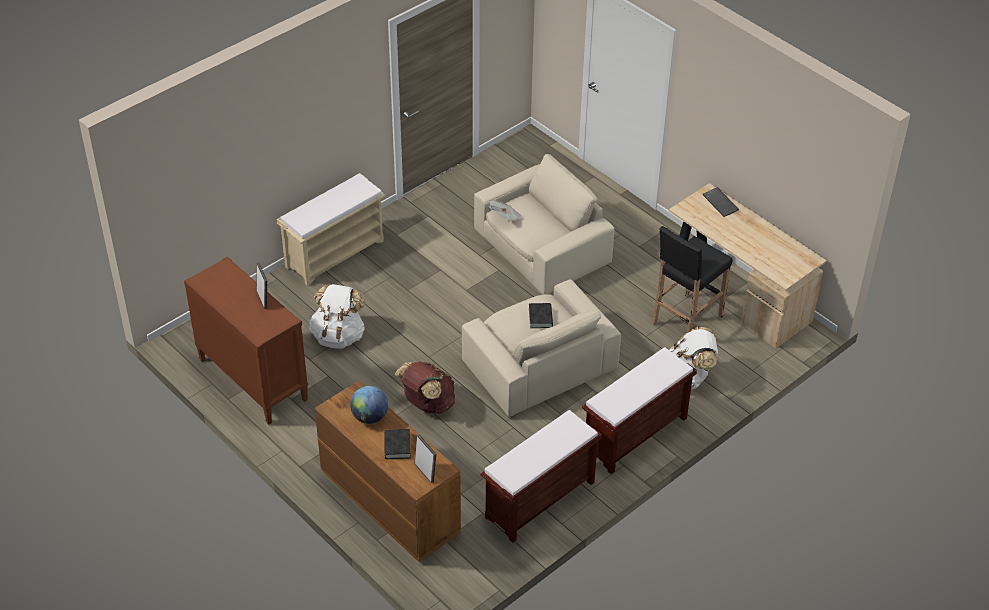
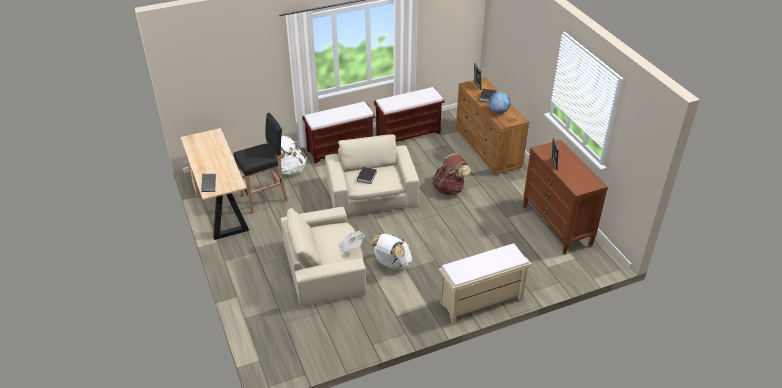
camera: 160 degrees left, 5 degrees down
white backpack [309,284,366,349] -> white backpack moved to [369,233,412,269]

